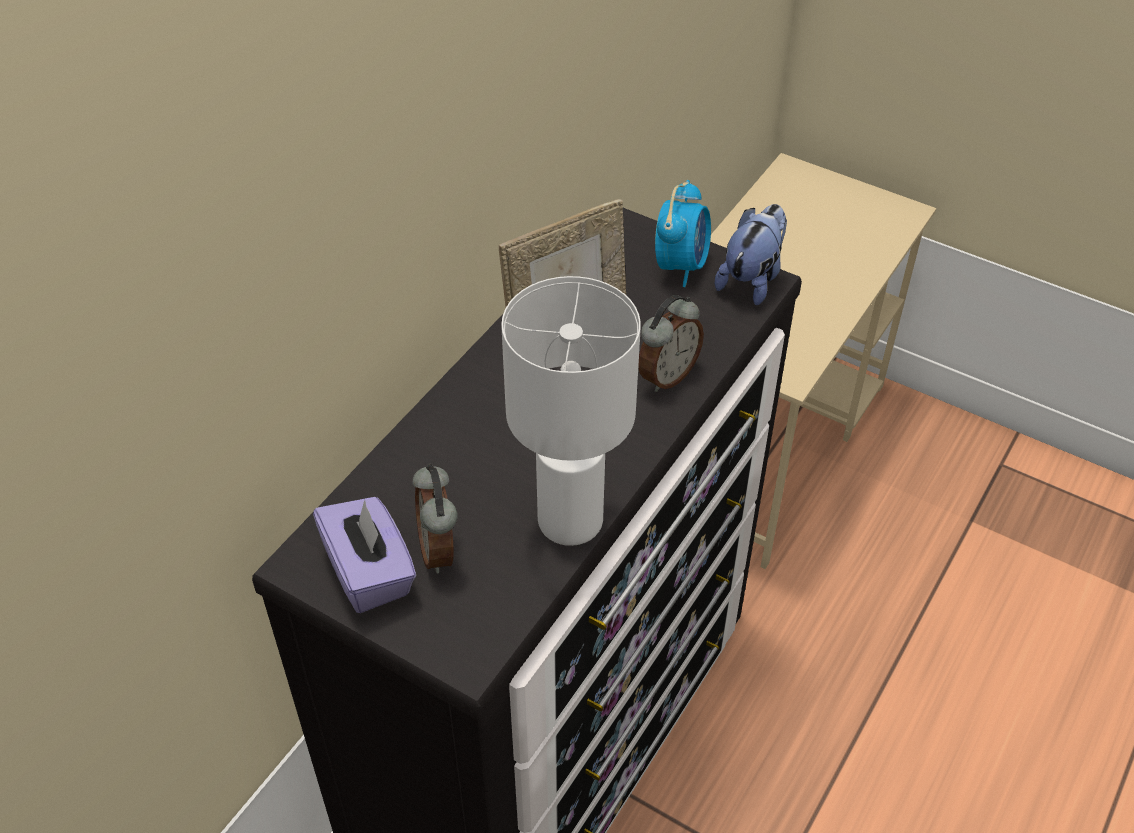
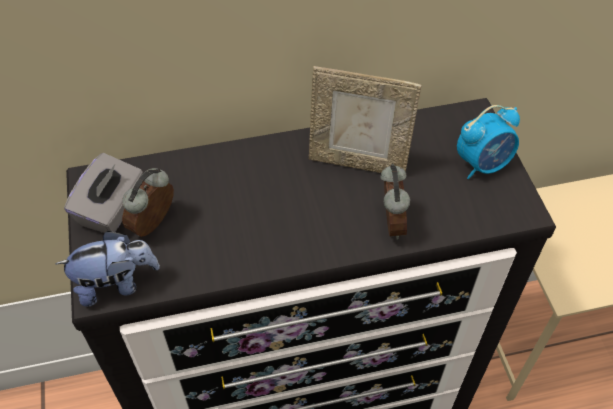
camera: 45 degrees right, 5 degrees up
purple tissue box [313,497,416,613] -> grey tissue box [64,153,143,233]
white table lamp [501,276,641,546] -> none
alarm clock [638,295,704,392] -> alarm clock turned 90 degrees counterclockwise [381,164,410,240]
plush toy [715,204,787,305] -> plush toy moved to [56,231,160,307]

